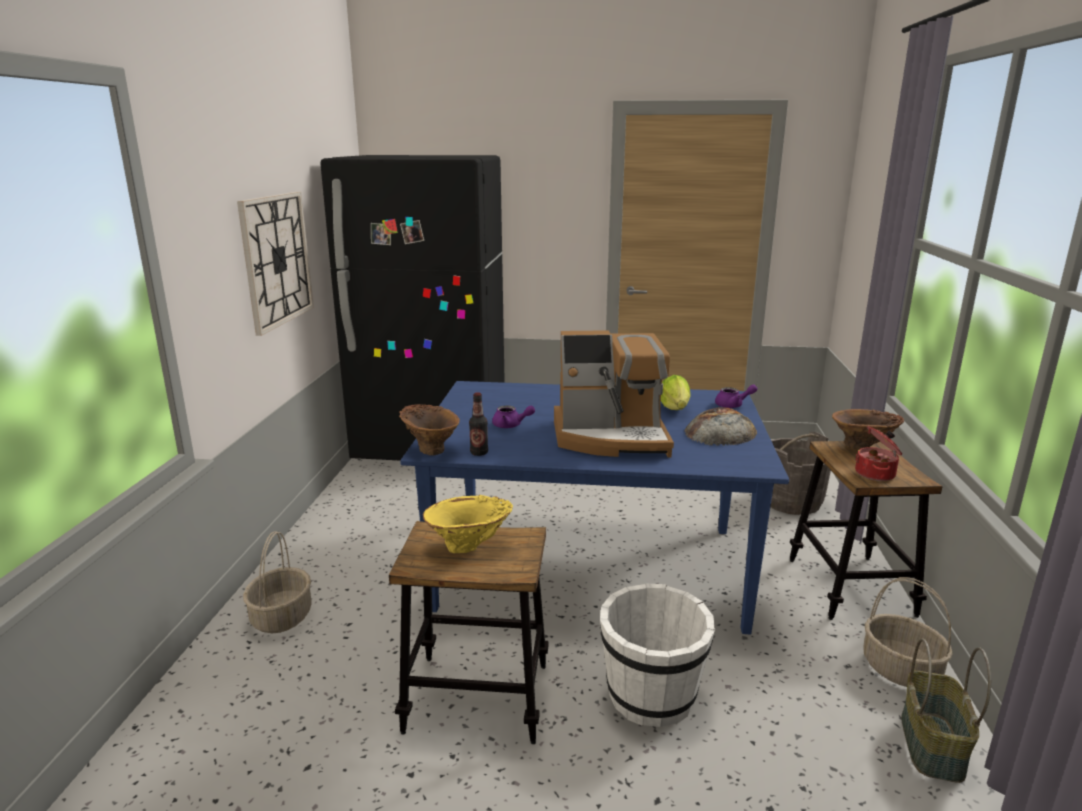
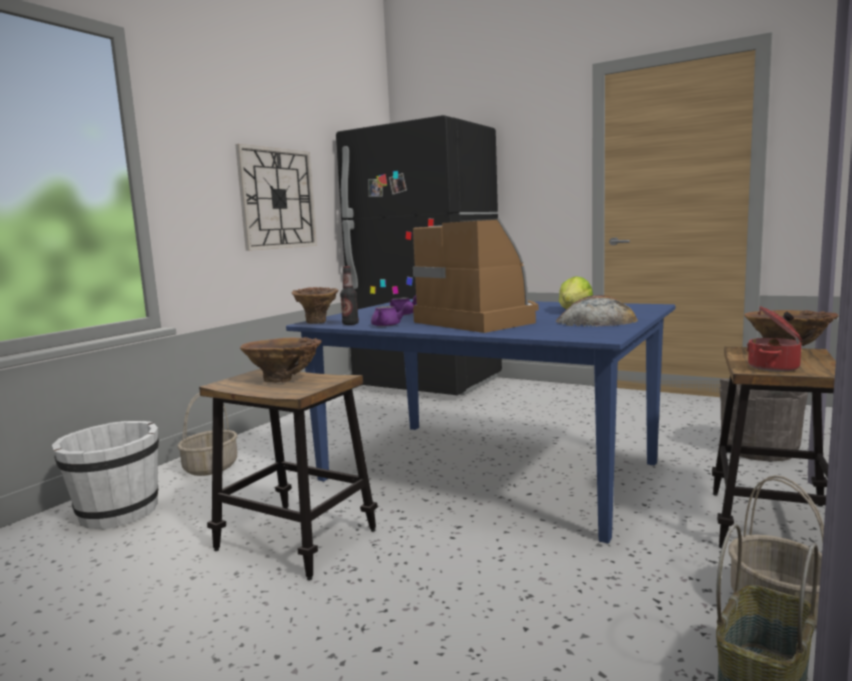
camera: 25 degrees right, 10 degrees down
yellow vase [423,495,513,553] -> brown vase [240,337,321,383]
coffee machine [554,330,674,458] -> coffee machine turned 150 degrees counterclockwise [413,218,539,333]
white bucket [600,584,715,727] -> white bucket moved to [52,421,159,530]
purple teapot [715,384,758,408] -> purple teapot moved to [371,302,413,326]

